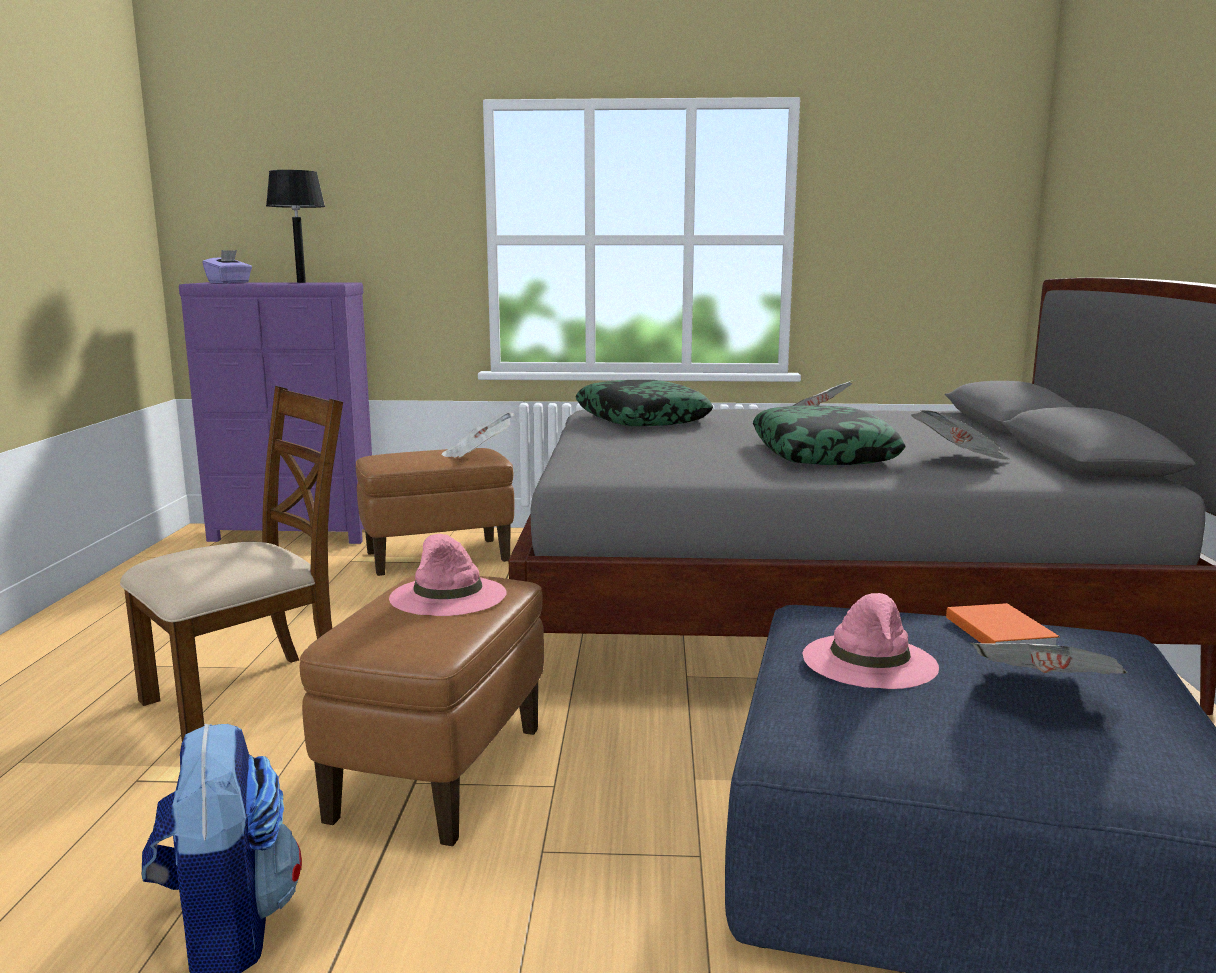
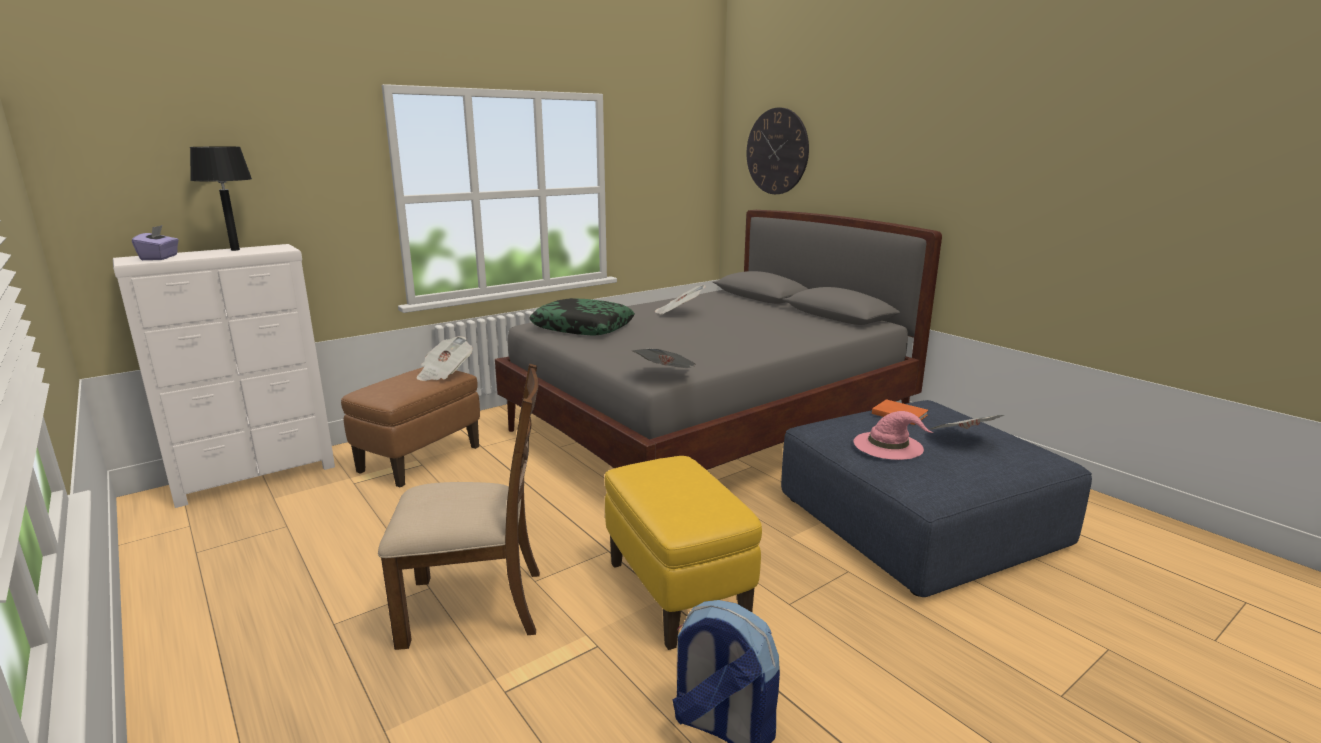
camera: 40 degrees left, 5 degrees up
brown chair [120,386,343,741] -> brown chair turned 75 degrees clockwise [378,363,540,650]
purple dresser [179,282,372,544] -> white dresser [113,244,335,508]
brown ottoman [300,575,544,846] -> yellow ottoman [605,456,762,650]
pink hat [389,534,507,616] -> none
pillow [753,405,906,465] -> none
newspaper [911,410,1010,459] -> newspaper moved to [632,349,696,368]
none -> wall clock [747,107,809,194]

